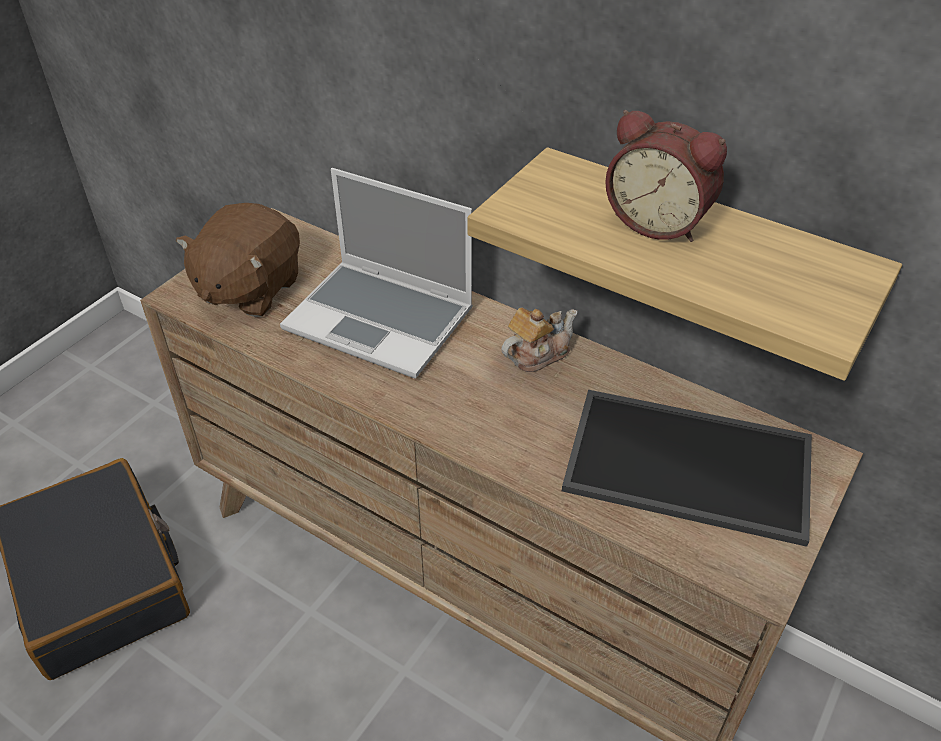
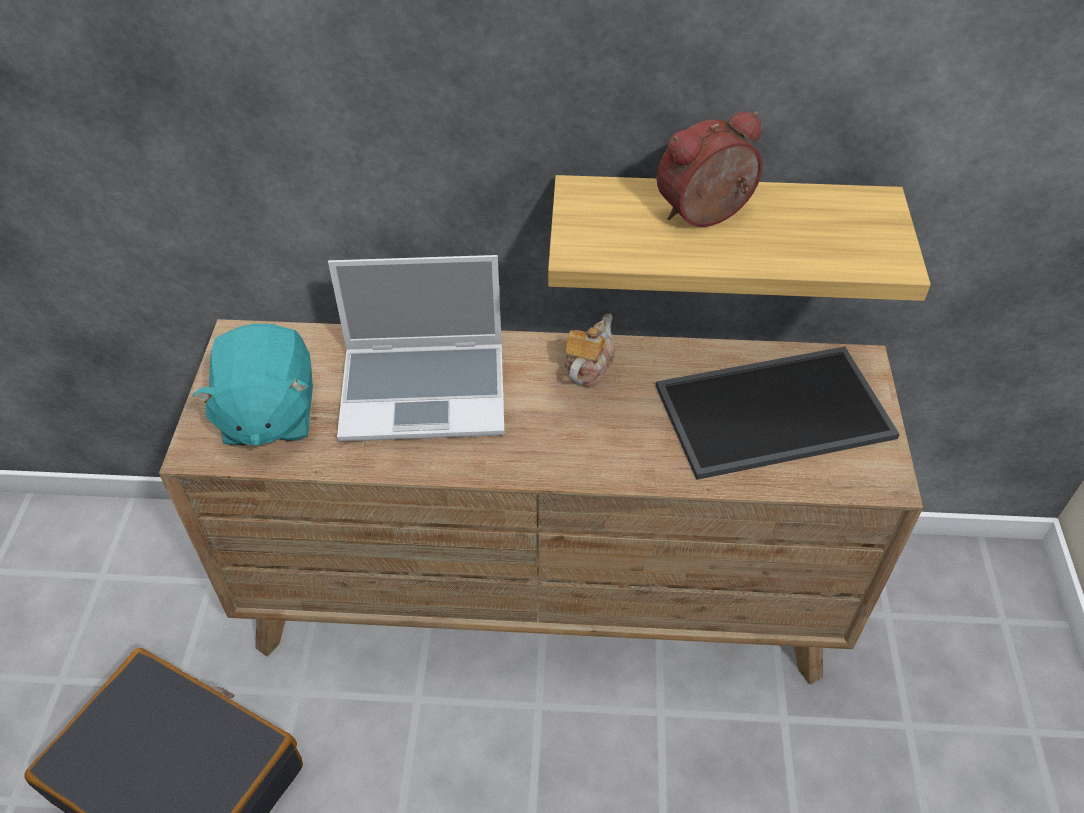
camera: 30 degrees left, 5 degrees up
brown plush toy [176,203,300,317] -> turquoise plush toy [192,324,313,446]
alarm clock [605,110,727,242] -> alarm clock turned 150 degrees clockwise [656,111,763,227]

